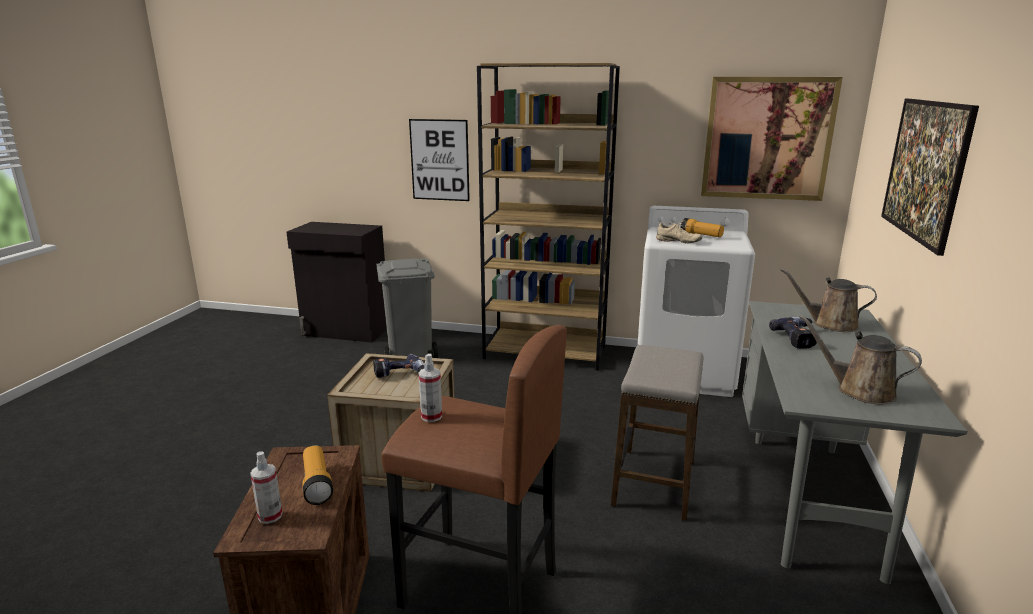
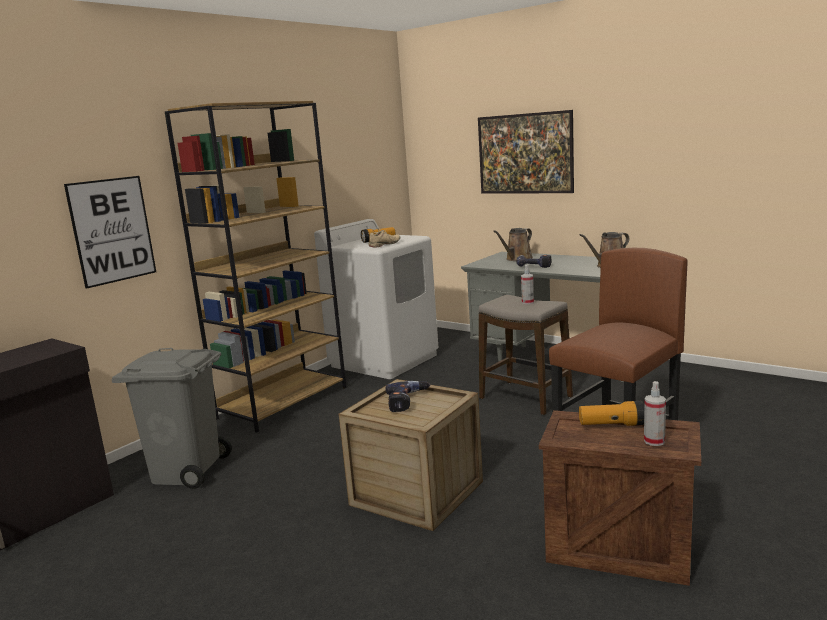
camera: 65 degrees left, 5 degrees down
spray bottle [418,354,442,422] -> spray bottle moved to [521,265,534,304]
picture [701,77,843,201] -> none

